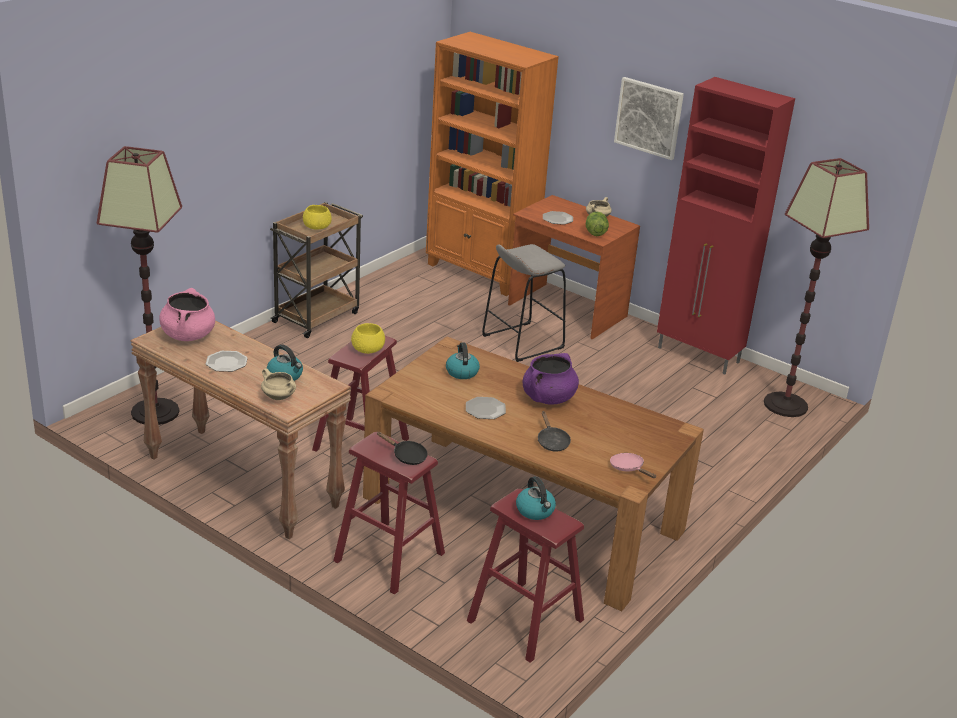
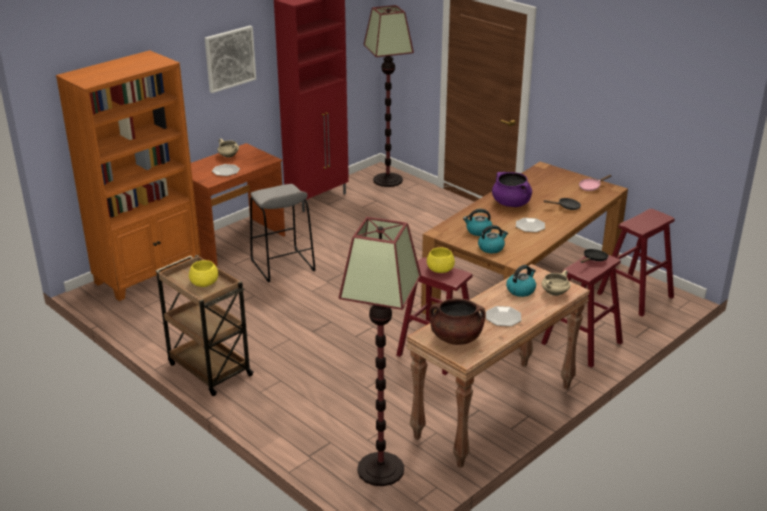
camera: 80 degrees left, 0 degrees up
pink cooking pot [159,288,215,341] -> brown cooking pot [429,298,486,345]
kettle [516,476,556,520] -> kettle moved to [478,225,508,253]
lettuce [586,212,609,236] -> none

